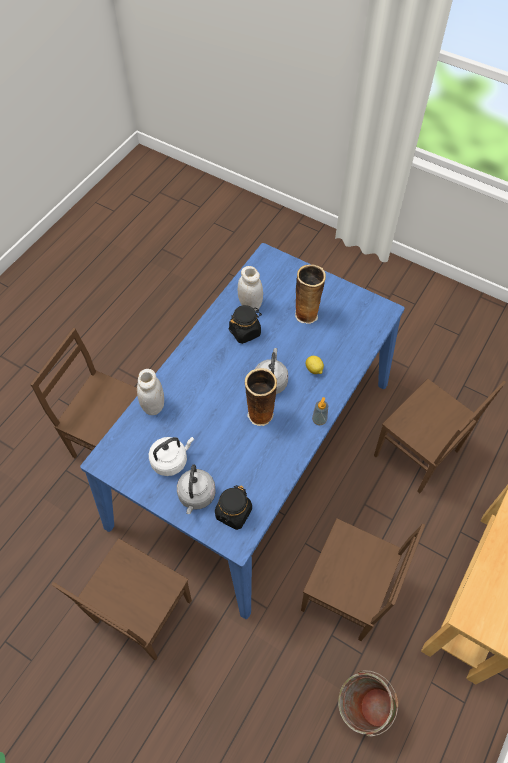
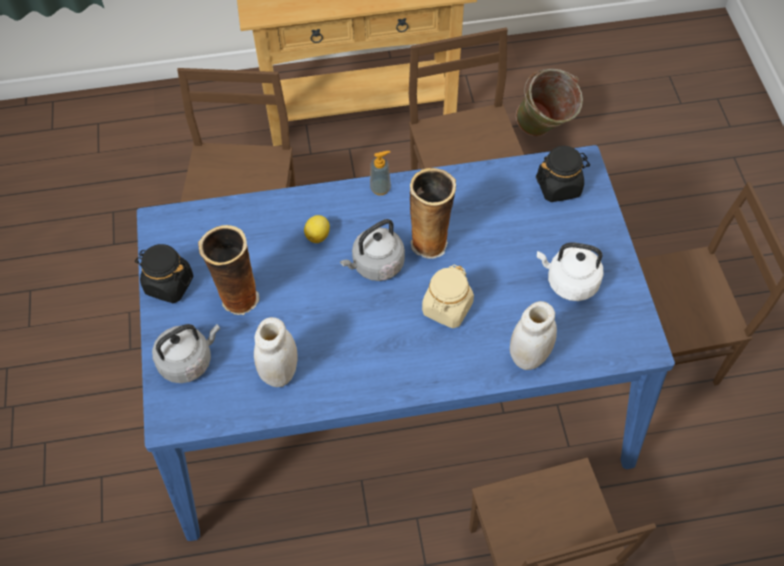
camera: 130 degrees left, 0 degrees up
grey kettle [177,465,216,514] -> grey kettle moved to [152,324,220,383]
black jar [229,305,262,344] -> black jar moved to [135,244,194,303]
none -> beige jar [422,265,474,328]

